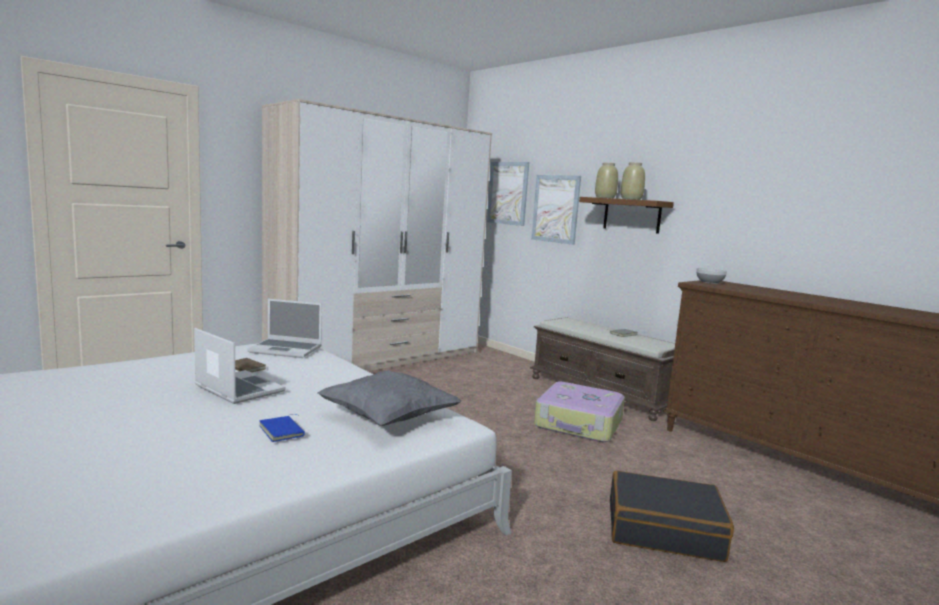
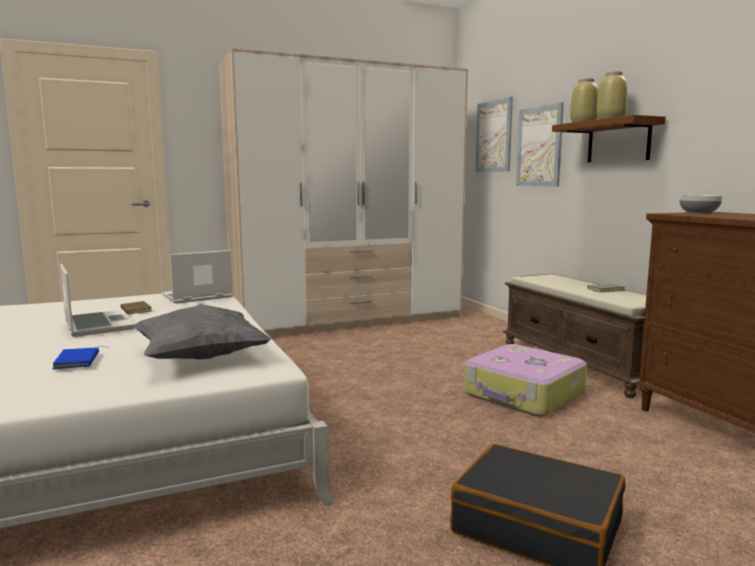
camera: 20 degrees right, 0 degrees up
laptop [247,299,322,358] -> laptop turned 120 degrees clockwise [162,250,233,304]

